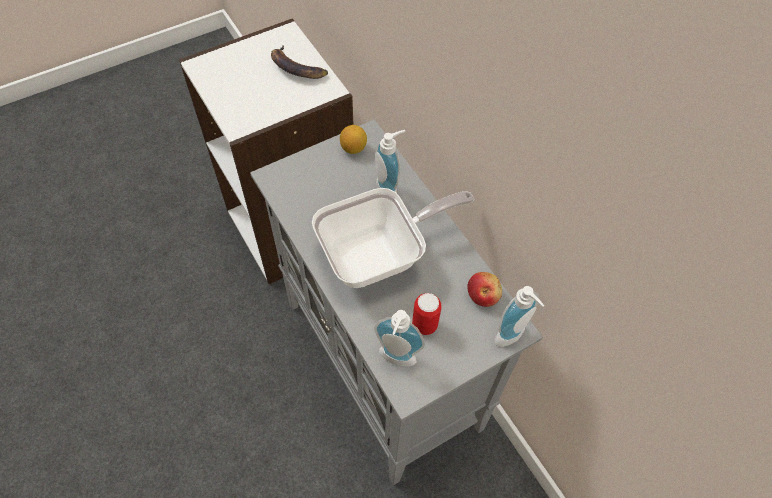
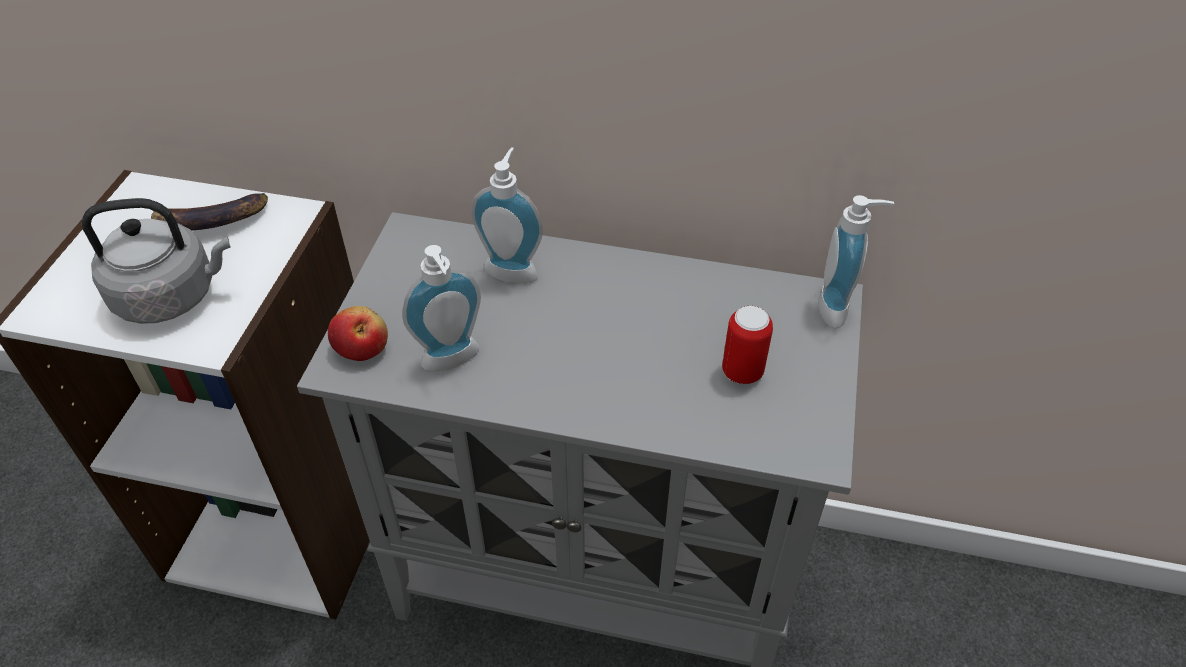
camera: 45 degrees left, 10 degrees down
frying pan [312,188,474,288] -> none
lemon [340,125,367,154] -> none
soap dispenser [374,310,425,366] -> soap dispenser moved to [402,245,481,371]
apple [467,272,502,307] -> apple moved to [328,306,388,361]
none -> grey kettle [82,198,231,324]

